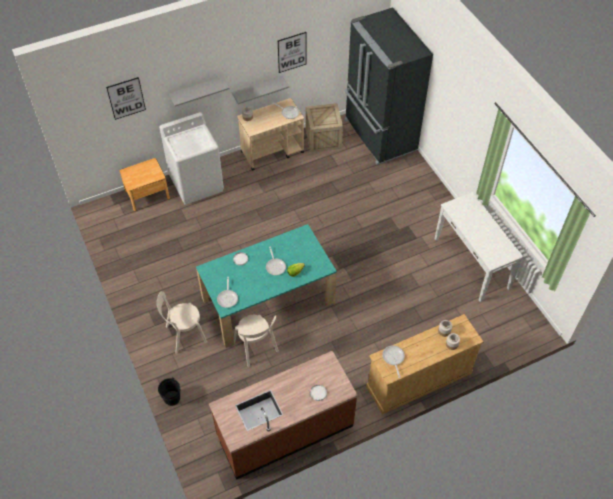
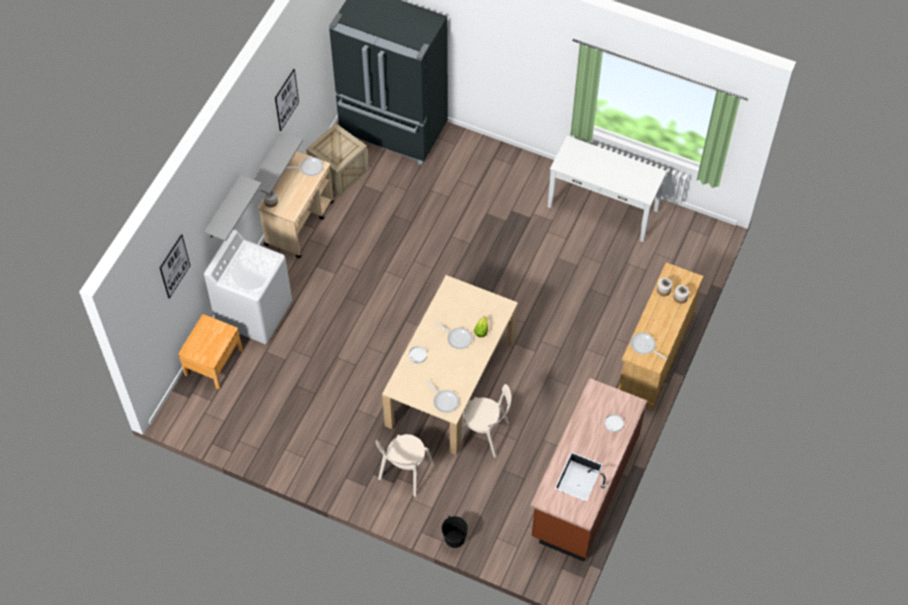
camera: 40 degrees left, 5 degrees up
turquoise dining table [196,224,337,348] -> beige dining table [382,275,518,456]

